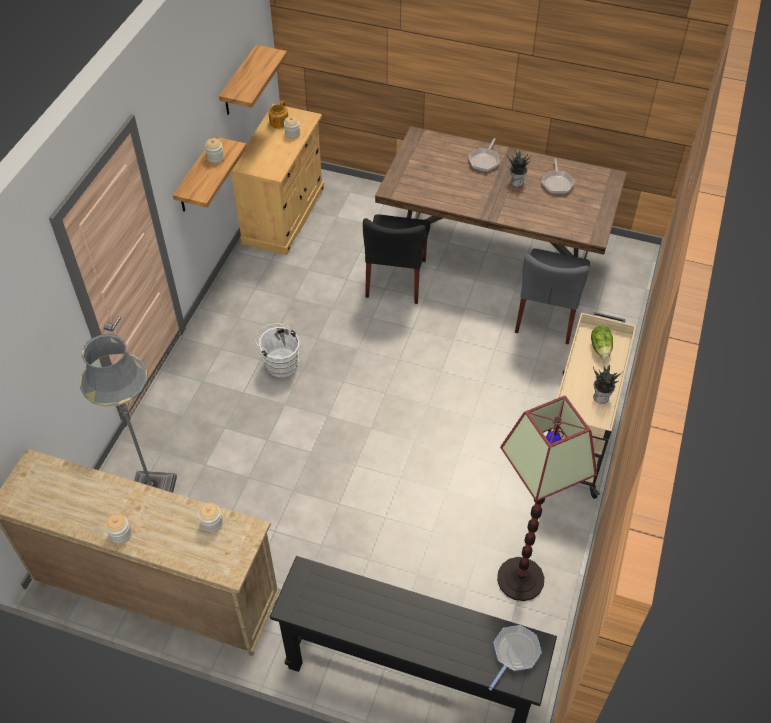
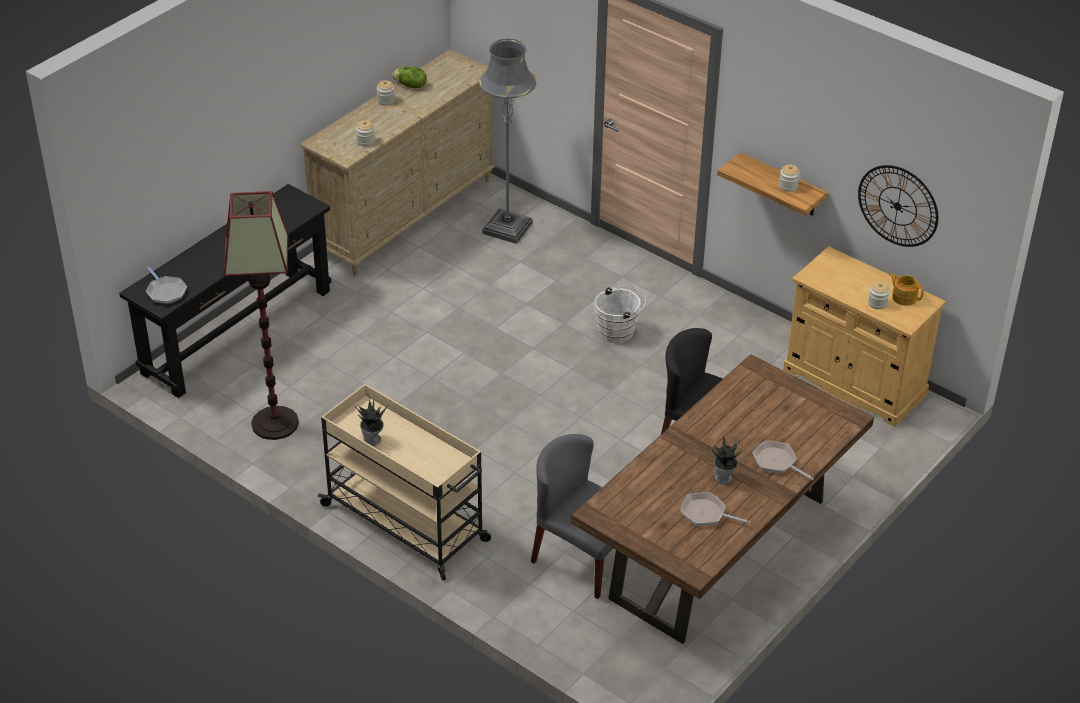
camera: 110 degrees right, 10 degrees down
shelf [219,45,287,115] -> wall clock [858,165,938,247]
lettuce [591,326,613,359] -> lettuce moved to [392,66,427,88]

